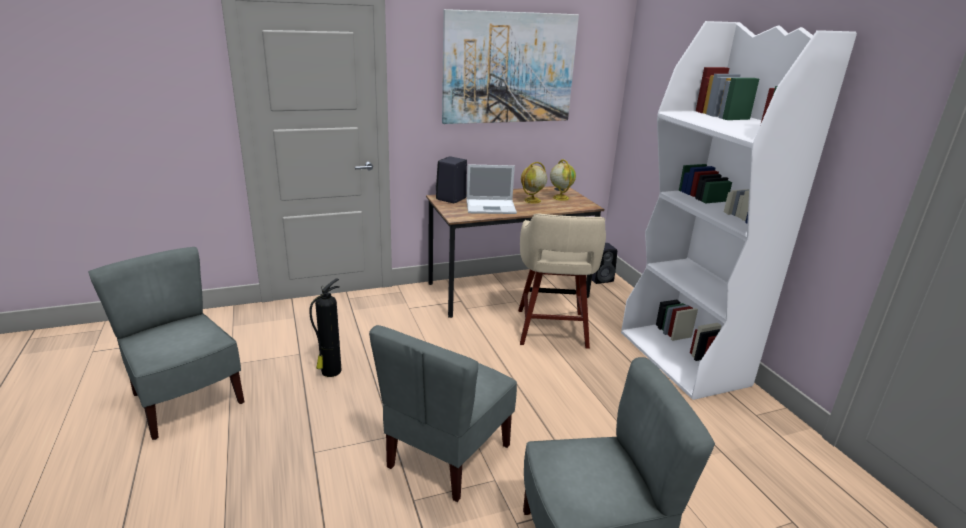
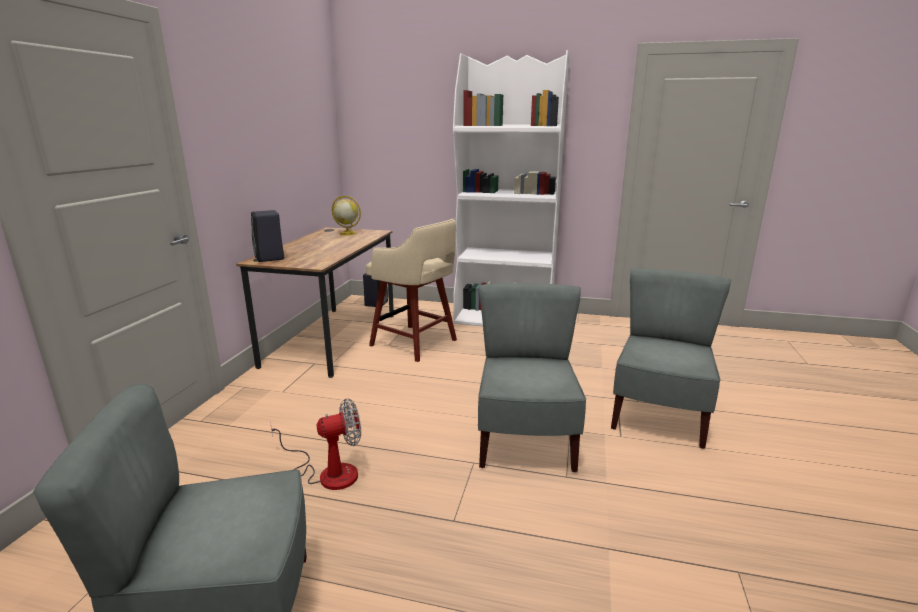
camera: 55 degrees left, 5 degrees down
fire extinguisher [309,278,342,377] -> fan [270,399,361,490]
grey chair [369,325,517,502] -> grey chair turned 150 degrees counterclockwise [478,283,586,472]
picture [442,9,579,124] -> none
laptop [466,164,517,214] -> none
globe [521,162,547,203] -> none

